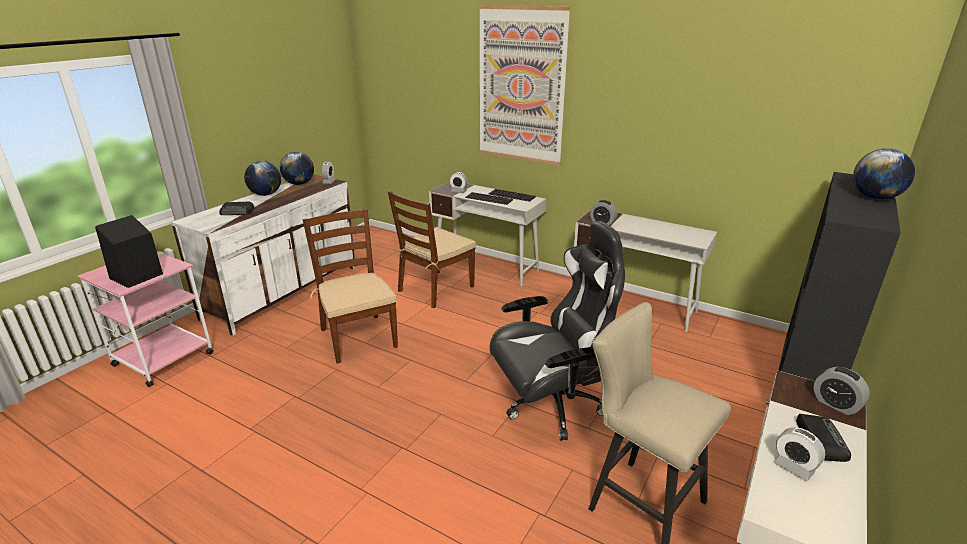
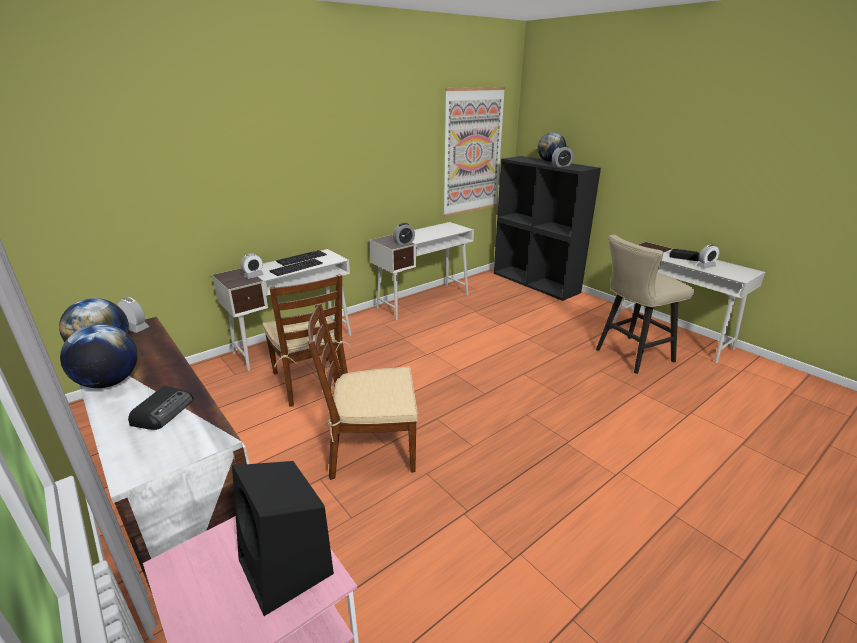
camera: 70 degrees left, 0 degrees up
picture [479,5,570,165] -> picture moved to [443,87,505,217]
black office chair [490,221,625,440] -> none
alarm clock [813,367,870,415] -> alarm clock moved to [552,146,573,167]

